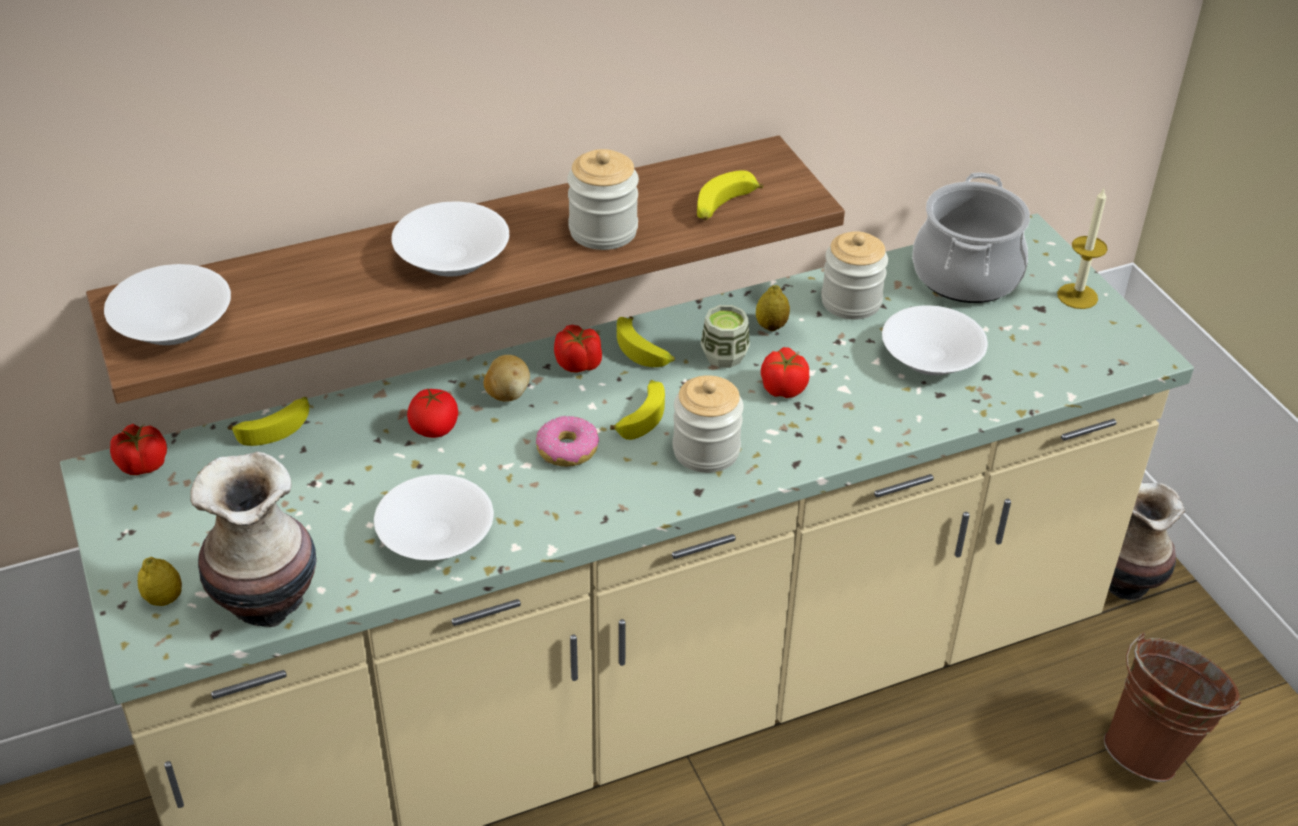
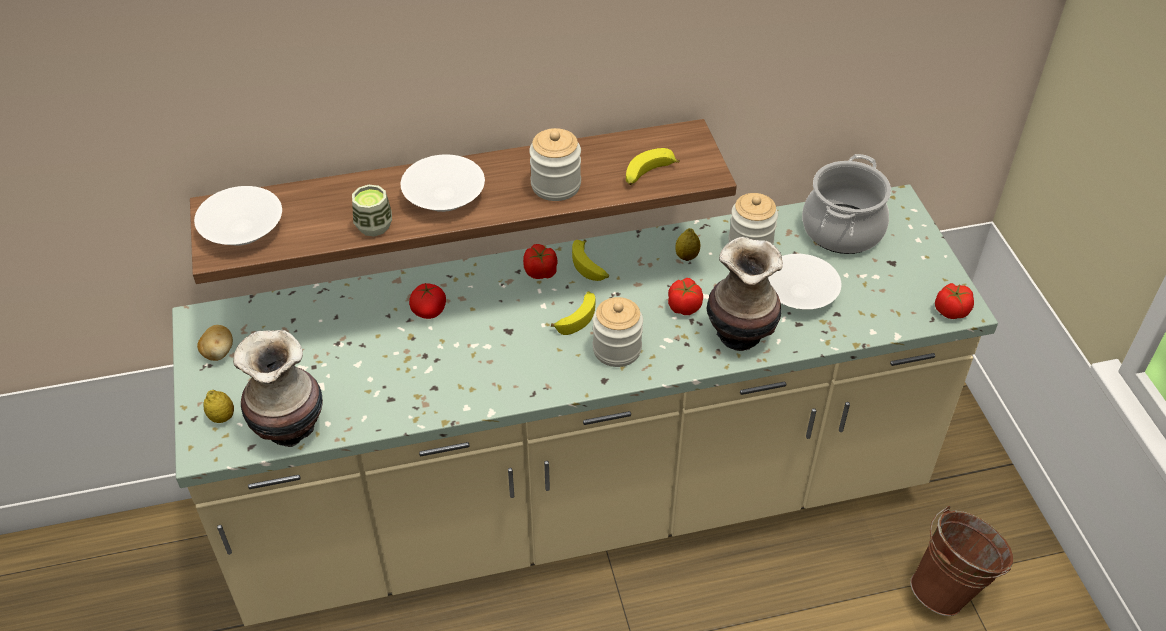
camera: 10 degrees right, 5 degrees up
tomato [110,424,167,475] -> tomato moved to [935,283,974,319]
banana [228,397,309,446] -> none
white bowl [374,474,494,560] -> none
potato [484,355,530,402] -> potato moved to [197,325,233,361]
donut [536,416,599,467] -> none
cup [700,305,750,368] -> cup moved to [352,185,392,237]
candle [1057,188,1108,309] -> none
vase [1109,482,1185,600] -> vase moved to [707,237,783,351]

